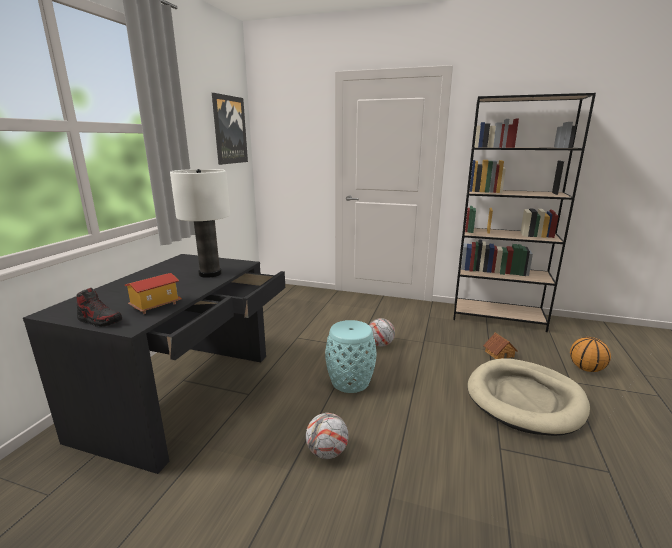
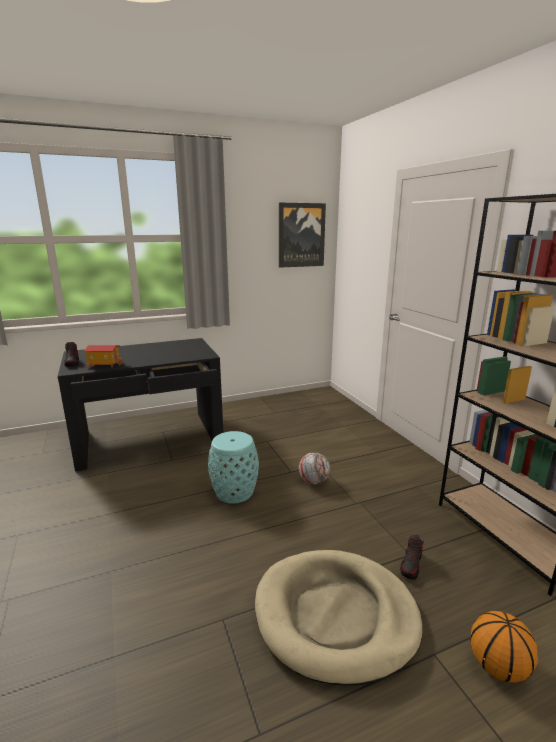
camera: 50 degrees right, 0 degrees up
white table lamp [170,169,230,278] -> none
football [306,413,349,459] -> none
toy house [483,333,518,359] -> shoe [400,535,424,580]

